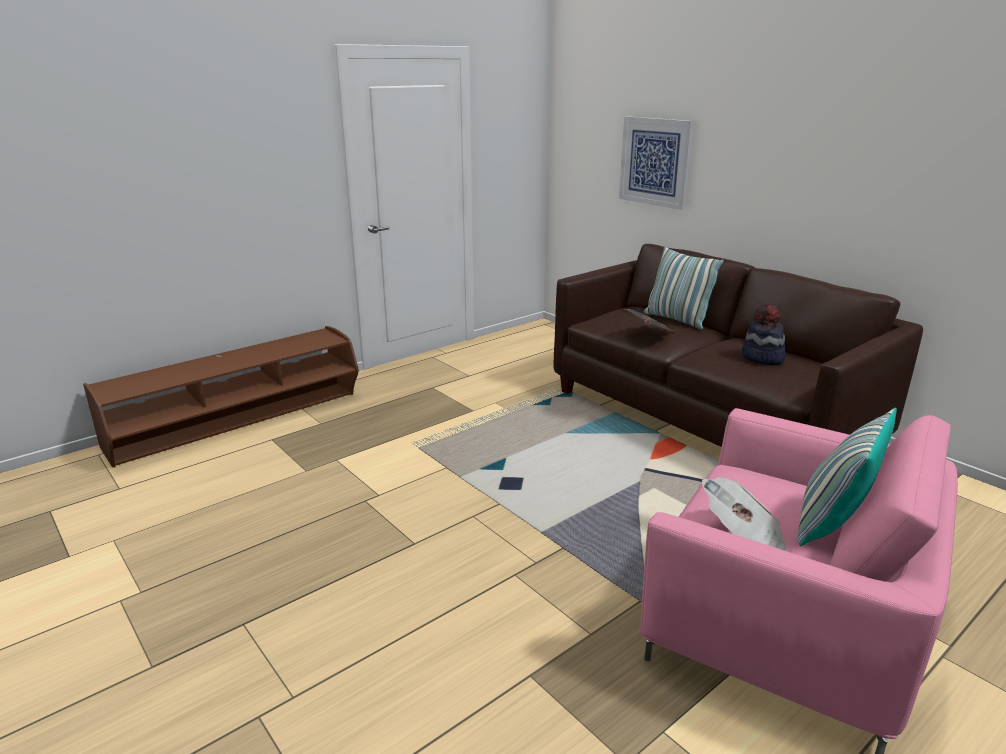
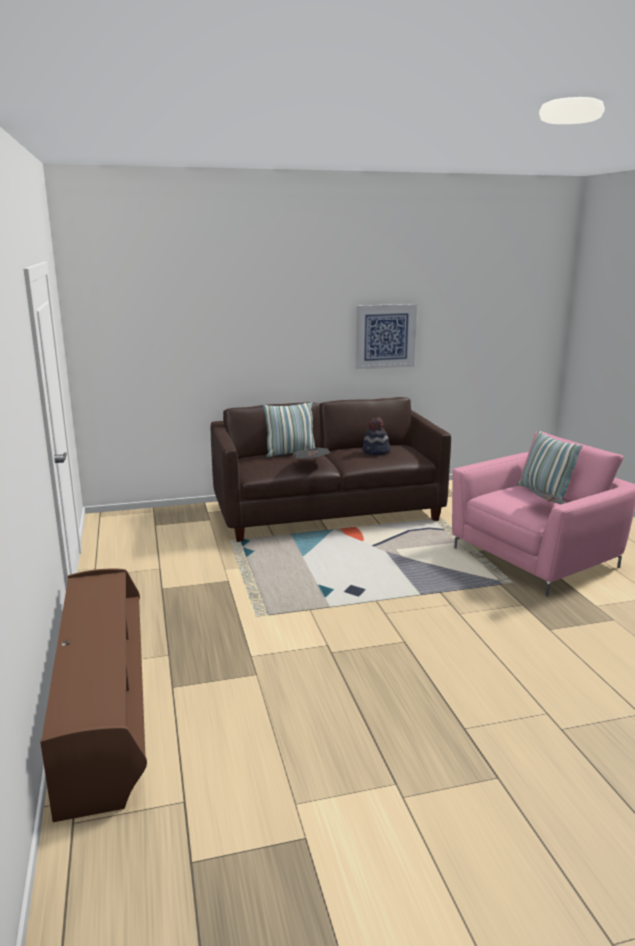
camera: 65 degrees left, 5 degrees down
picture [619,116,694,210] -> picture moved to [355,304,417,369]

